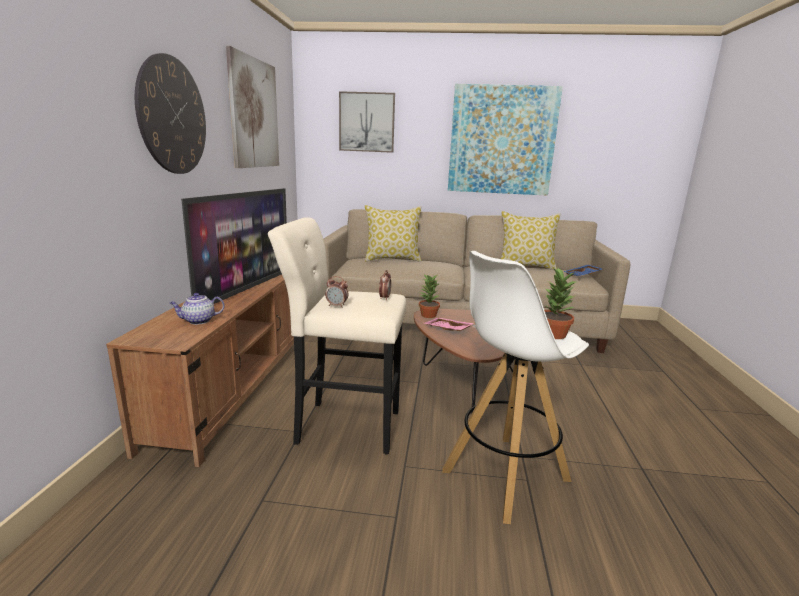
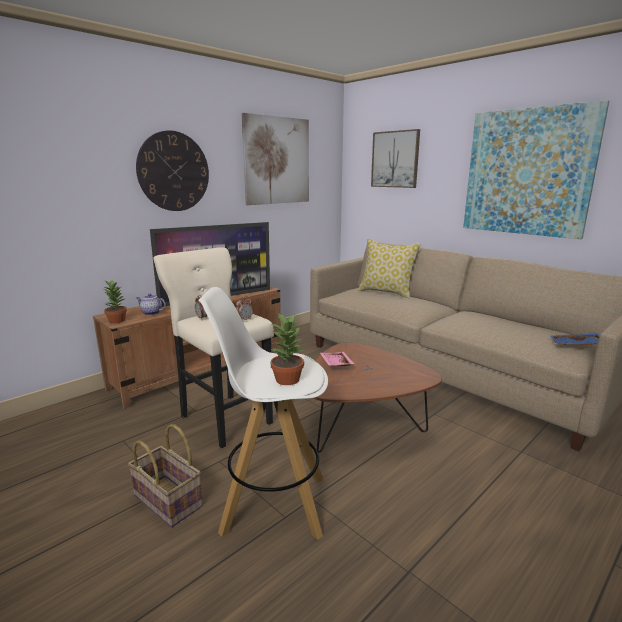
camera: 40 degrees right, 0 degrees up
potted plant [419,275,440,318] -> potted plant moved to [104,280,127,323]
pillow [501,211,560,270] -> none
none -> basket [128,424,203,527]

